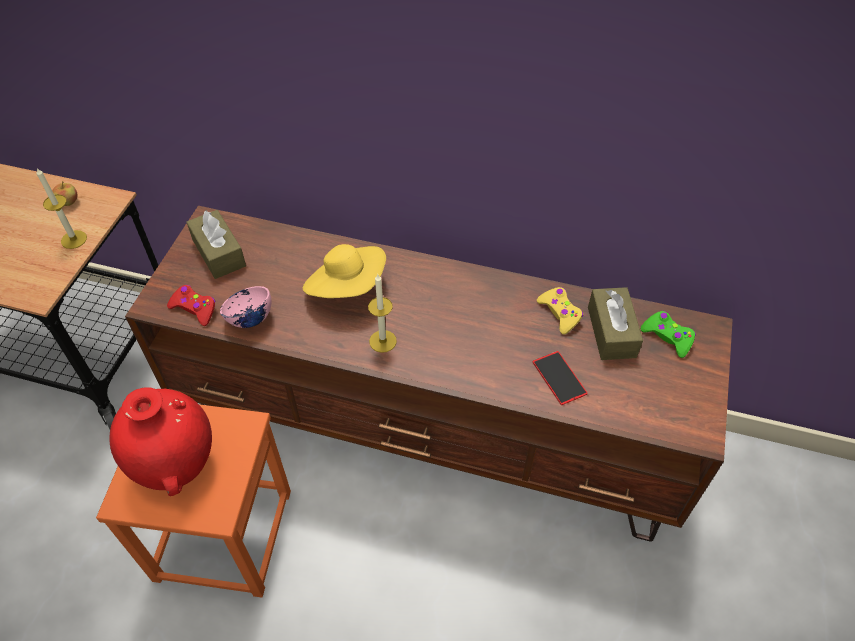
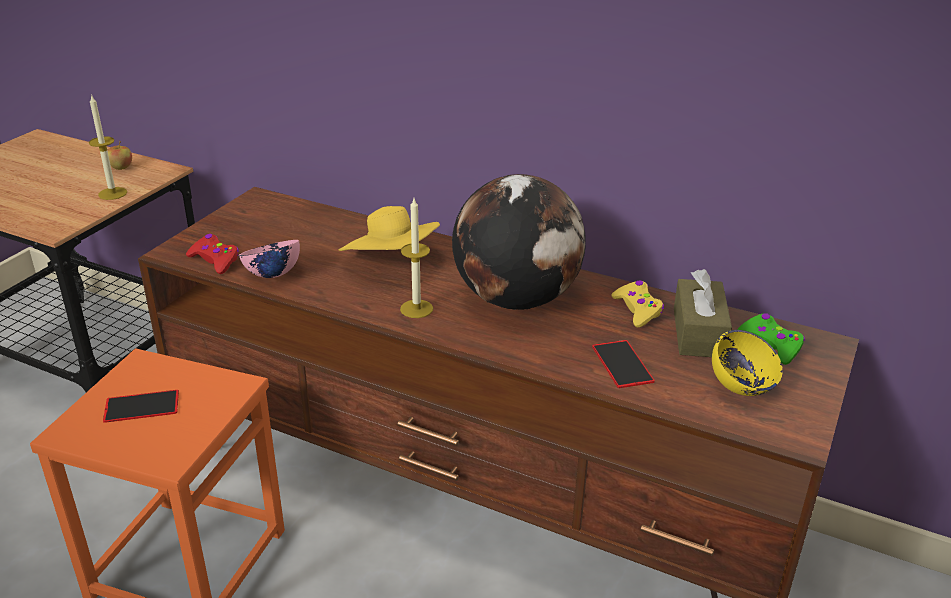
camera: 10 degrees right, 20 degrees down
red vase [109,387,212,496] -> phone [103,390,179,423]
brown tissue box [187,210,246,279] -> none
none -> globe [452,174,586,310]
none -> yellow bowl [712,330,783,396]

